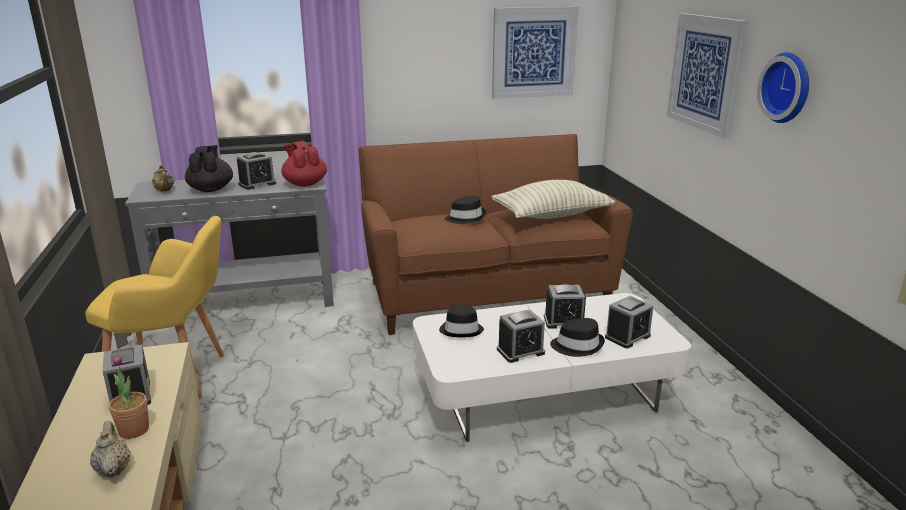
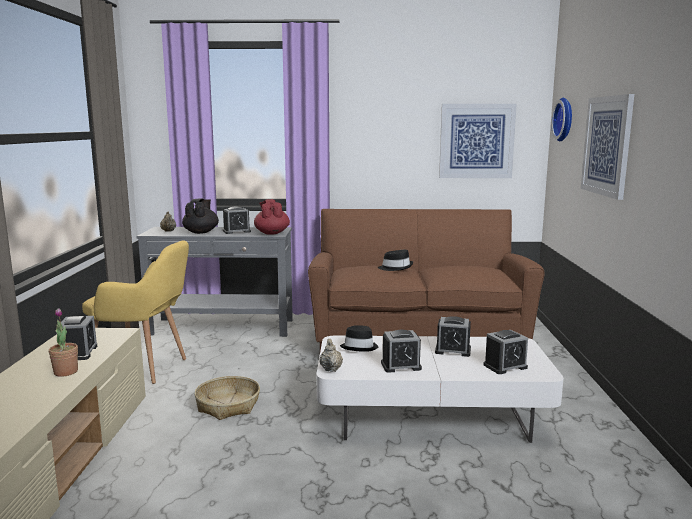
camera: 15 degrees right, 10 degrees down
beige teapot [90,421,130,478] -> beige teapot moved to [319,339,343,372]
pillow [492,180,616,219] -> none
black hat [550,318,605,357] -> none
wall clock [757,52,809,123] -> wall clock moved to [551,98,572,142]
none -> basket [194,376,260,420]

